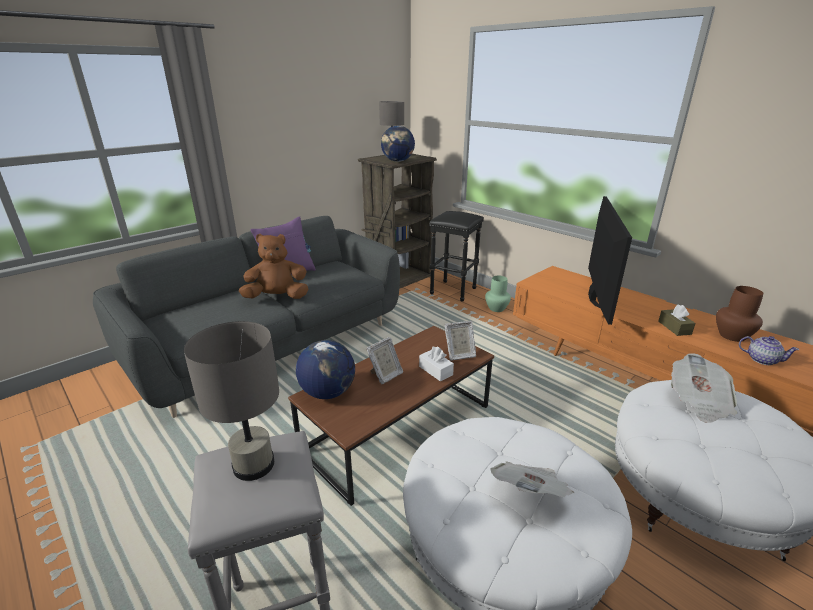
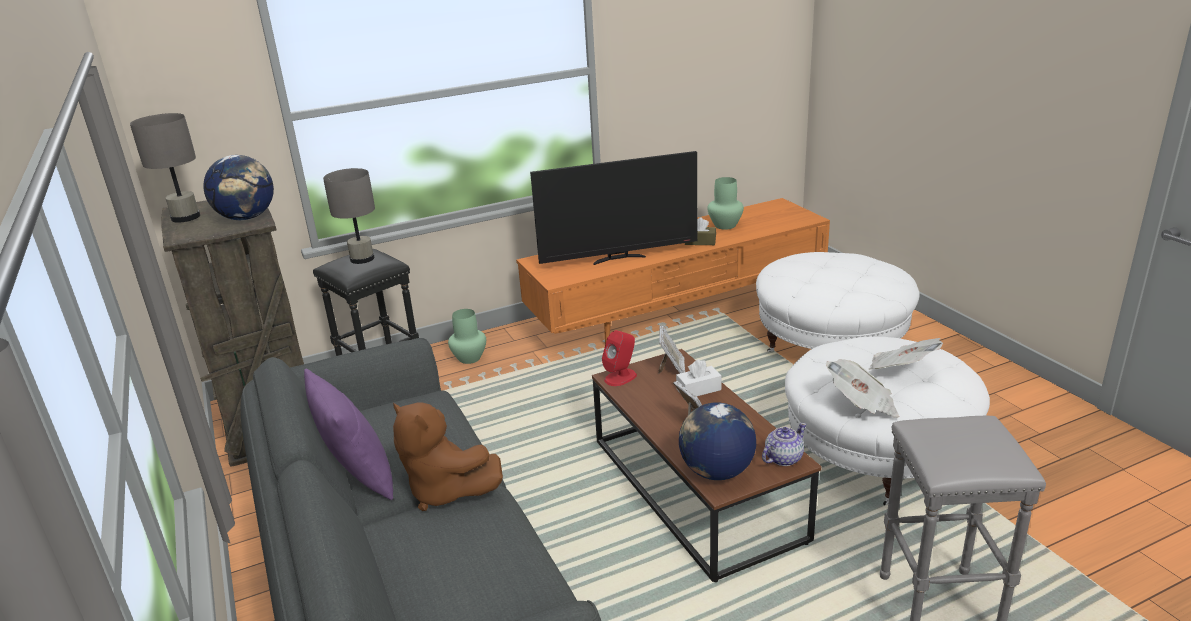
camera: 70 degrees left, 0 degrees up
grey table lamp [184,321,279,481] -> grey table lamp moved to [323,168,375,264]
brown plush toy [239,234,308,299] -> brown plush toy turned 60 degrees counterclockwise [393,403,503,511]
television [588,196,632,325] -> television turned 135 degrees clockwise [530,151,697,265]
newspaper [671,353,737,423] -> newspaper moved to [826,359,900,418]
brown vase [716,286,763,342] -> green vase [707,177,744,230]
teapot [739,336,799,365] -> teapot moved to [762,423,806,466]
none -> red speaker [602,330,637,386]

